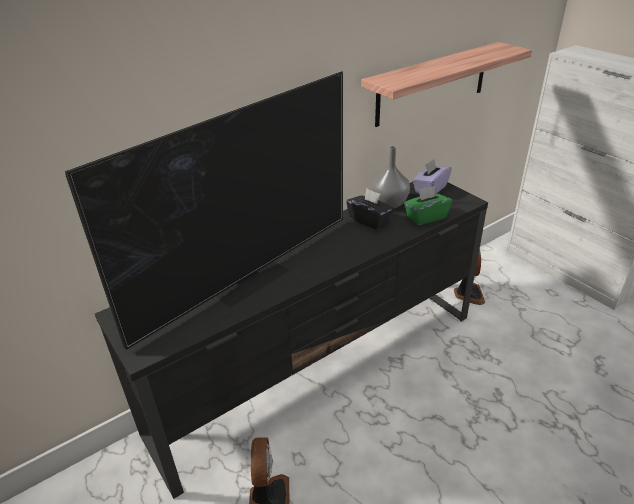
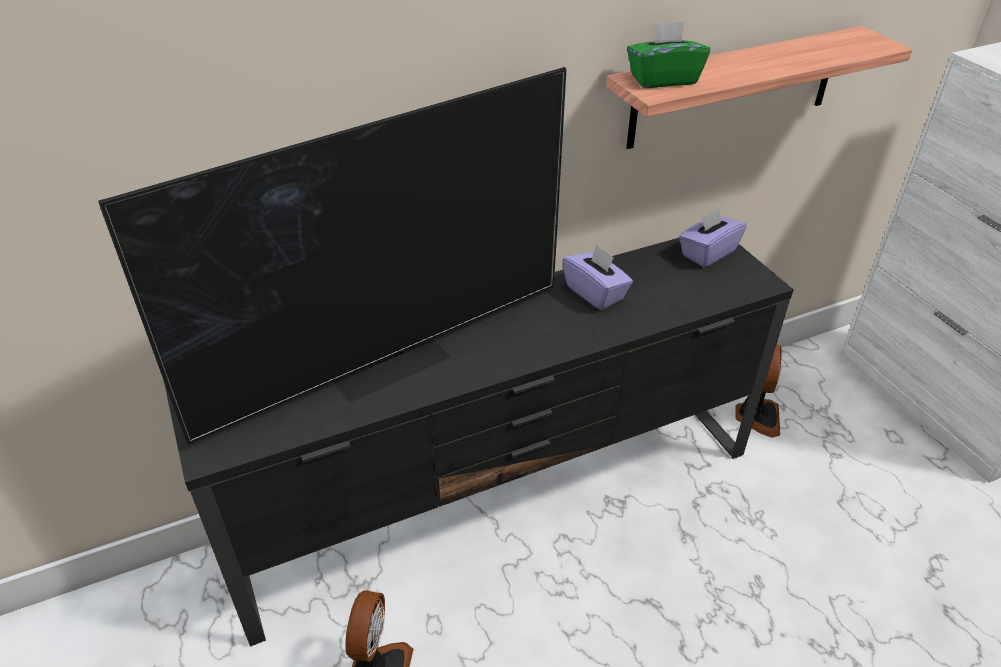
camera: 10 degrees right, 5 degrees up
black tissue box [346,188,394,230] -> purple tissue box [563,244,633,310]
grey vase [372,146,410,208] -> none
green tissue box [404,186,452,225] -> green tissue box moved to [627,21,710,88]

